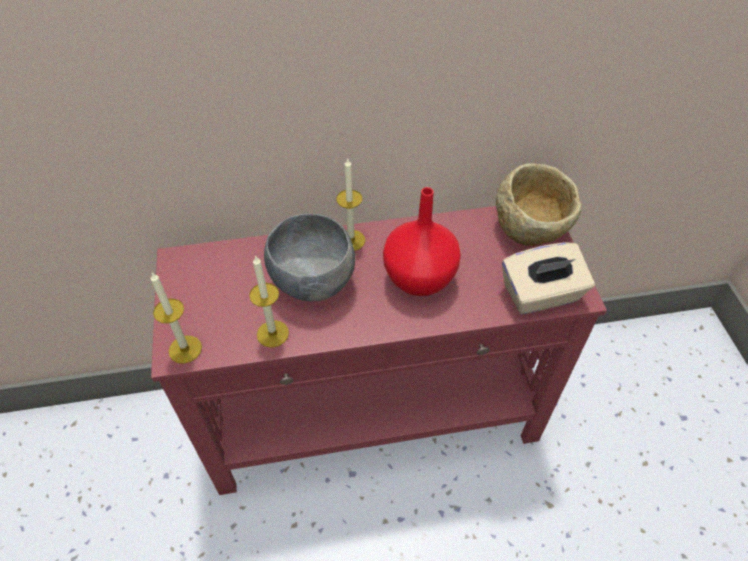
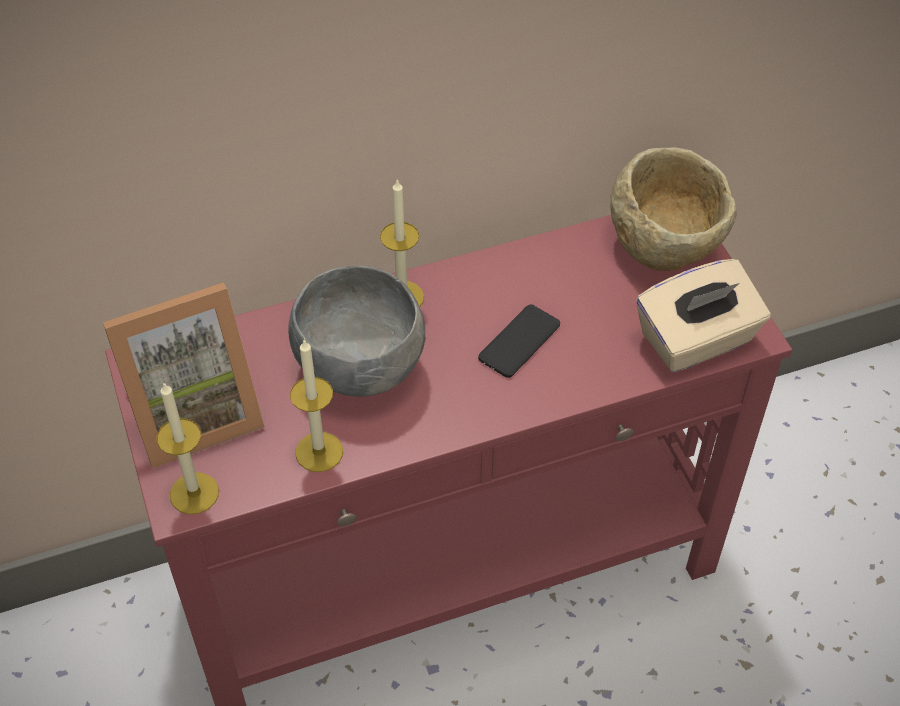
camera: 10 degrees left, 0 degrees up
red vase [383,187,461,296] -> phone [478,304,560,378]
none -> picture frame [103,283,265,468]

